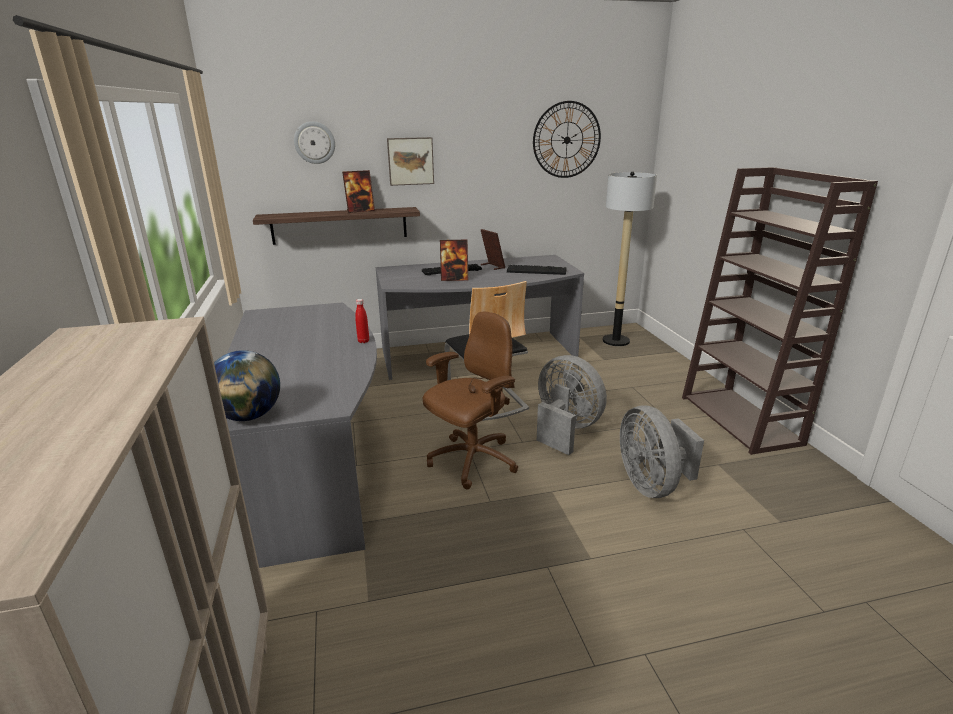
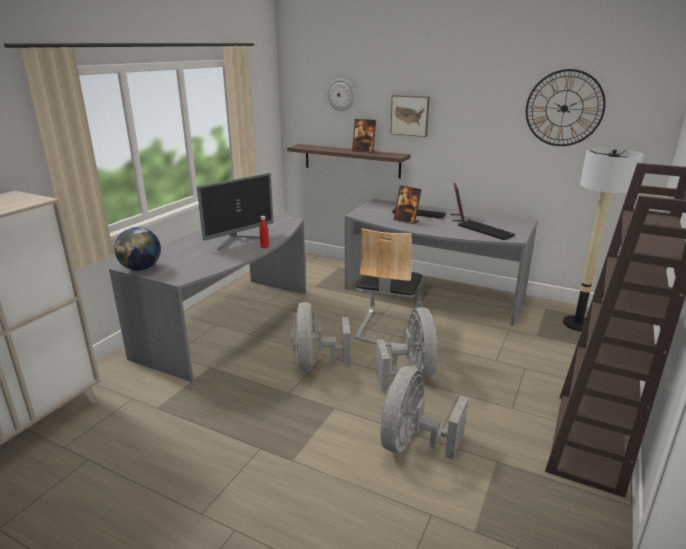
camera: 40 degrees right, 0 degrees up
brown office chair [423,312,518,489] -> grey fan [291,302,350,371]
none -> monitor [197,173,274,251]

